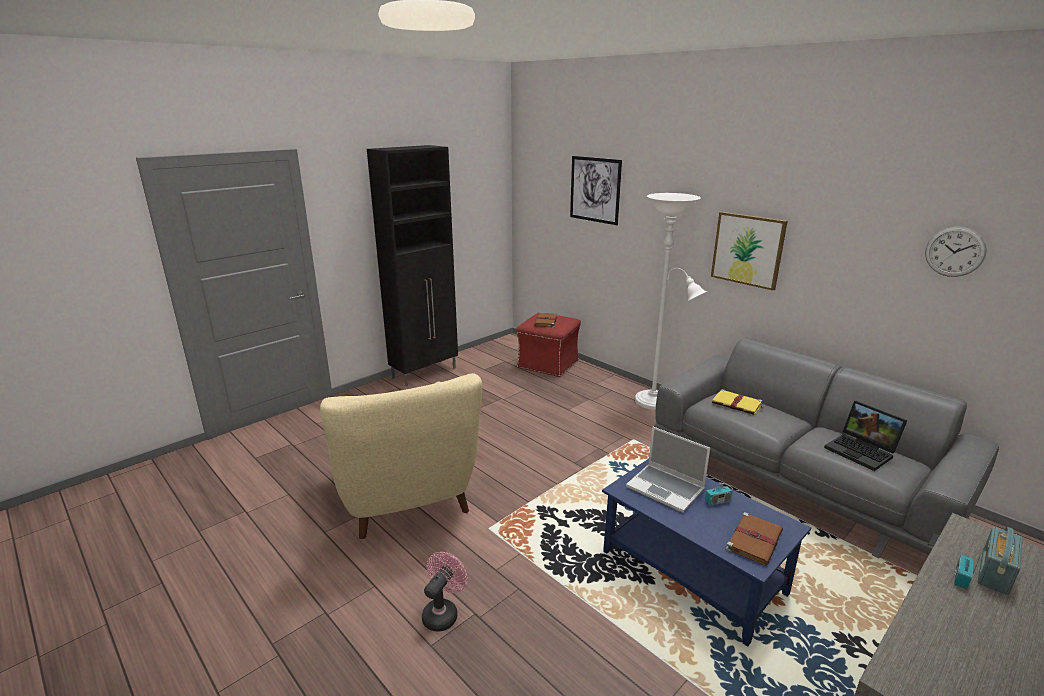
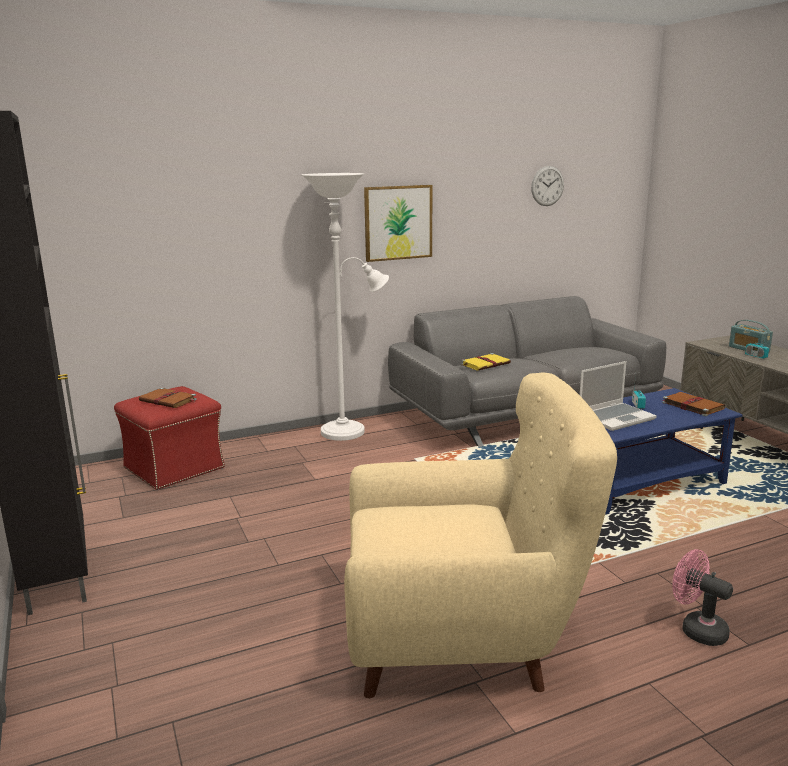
camera: 70 degrees left, 5 degrees down
picture [570,156,622,225] -> none
laptop [824,401,908,471] -> none

